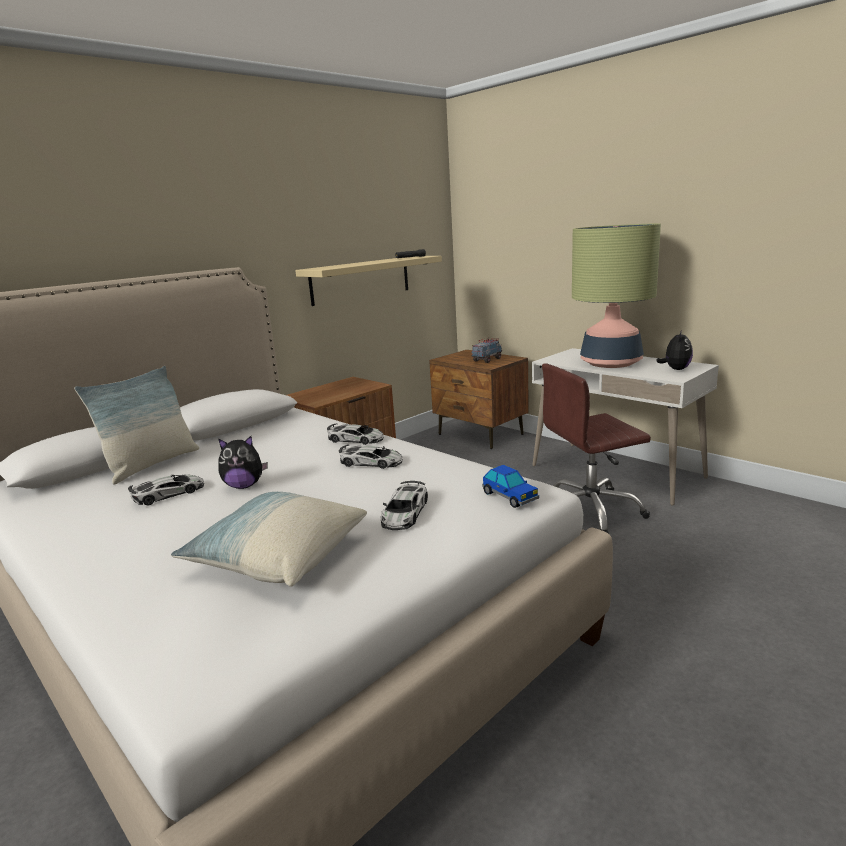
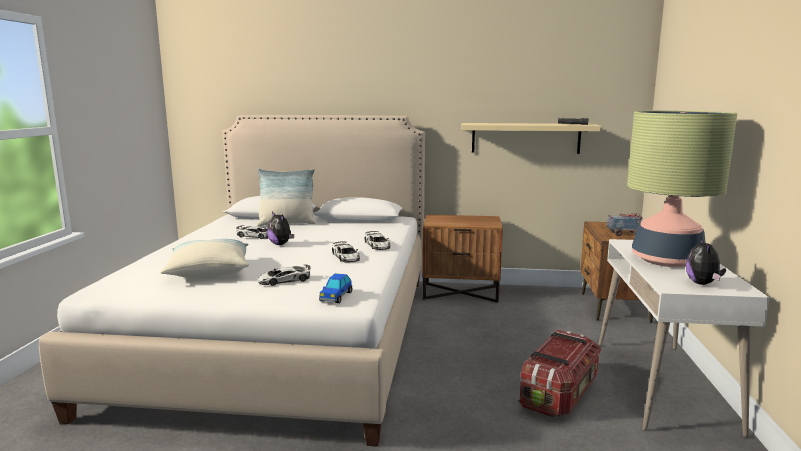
camera: 50 degrees right, 5 degrees down
brown office chair [542,363,651,534] -> storage box [520,330,601,417]
plush toy [656,330,693,370] -> plush toy turned 120 degrees clockwise [686,237,726,285]

